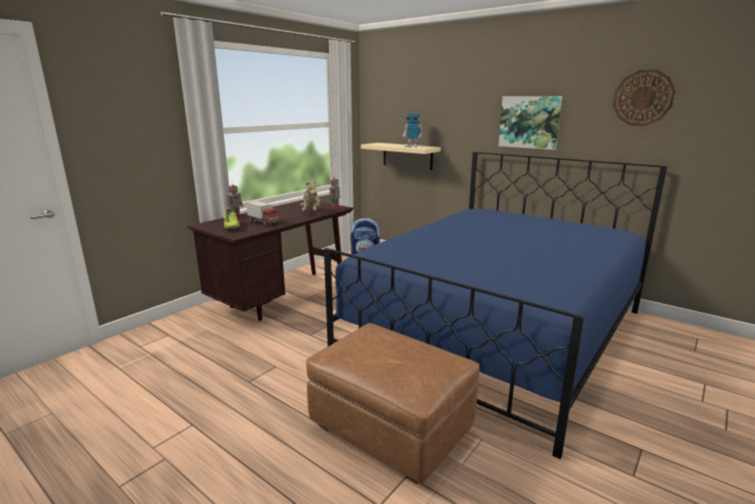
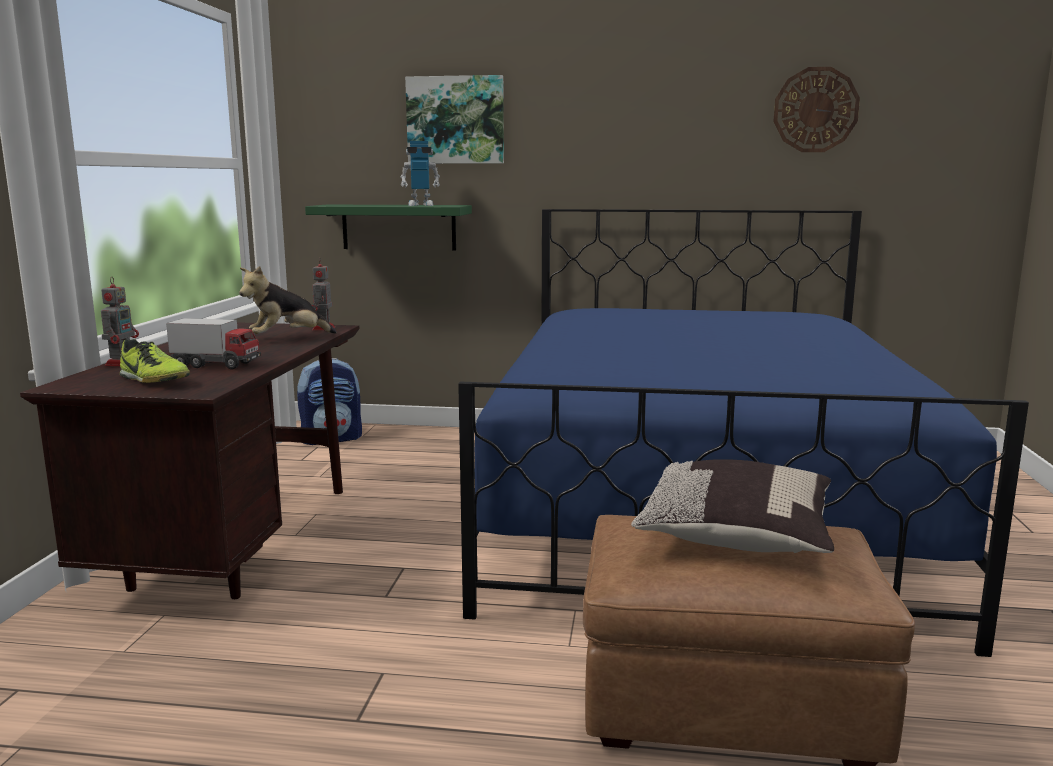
camera: 30 degrees left, 5 degrees down
plush toy [301,181,320,211] -> plush toy turned 90 degrees clockwise [239,266,337,334]
beige shelf [361,143,441,170] -> green shelf [305,205,472,250]
picture [499,96,562,150] -> picture moved to [405,75,504,164]
none -> pillow [631,459,834,553]

